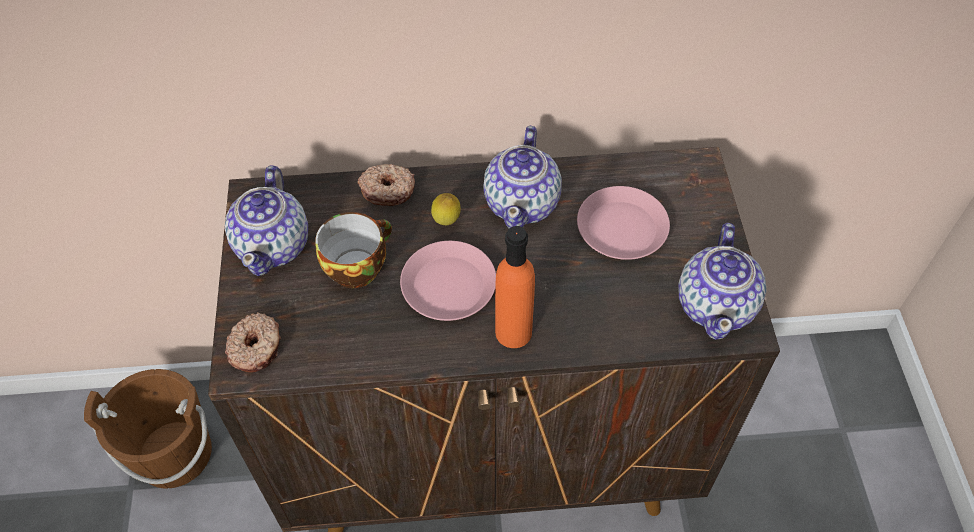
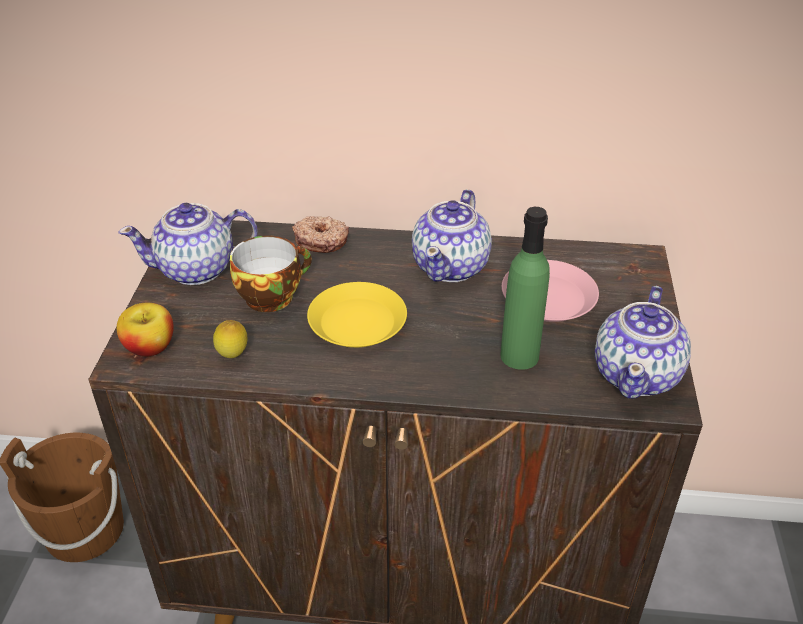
camera: 10 degrees right, 15 degrees down
teapot [225,165,308,276] -> teapot turned 60 degrees clockwise [118,203,258,285]
donut [225,312,281,373] -> apple [117,303,174,357]
pink plate [400,241,496,321] -> yellow plate [307,282,407,348]
lemon [431,193,461,225] -> lemon moved to [213,320,248,358]
orange bottle [495,226,535,348] -> none
none -> green bottle [500,207,550,370]

